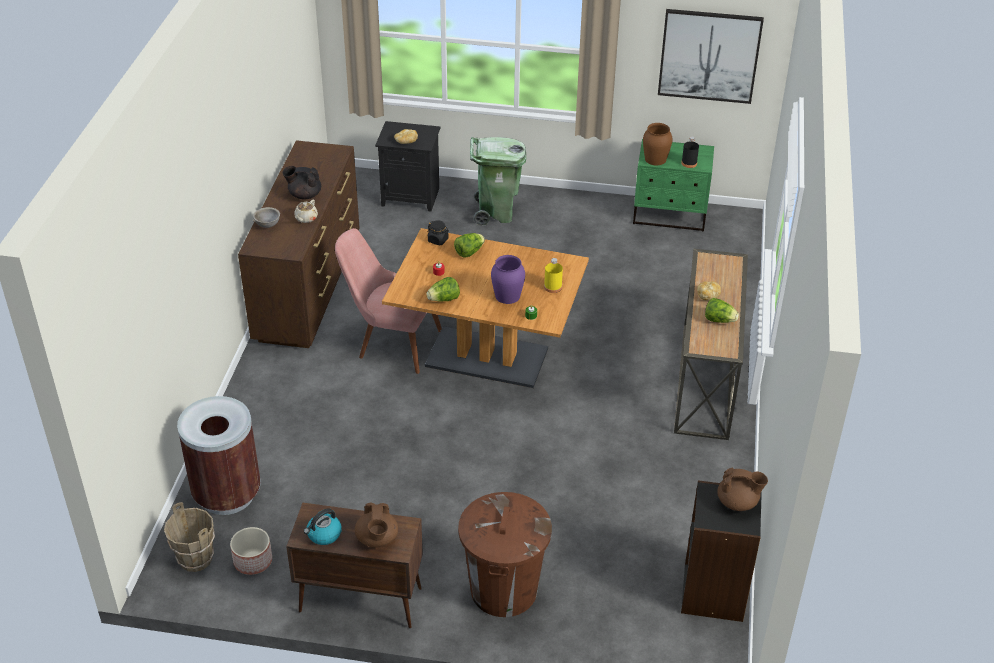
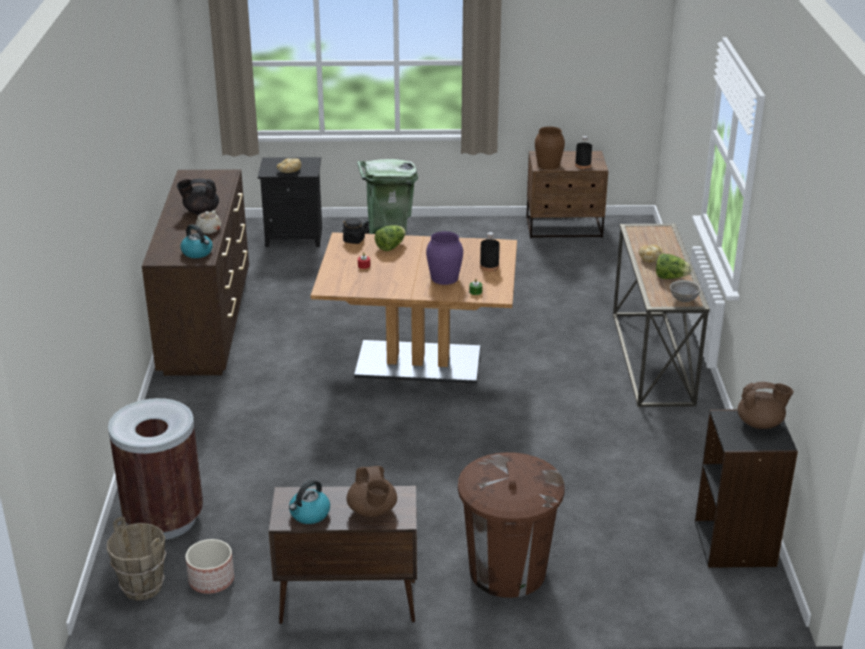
camera: 10 degrees left, 10 degrees down
grey bowl [253,207,280,228] -> grey bowl moved to [670,280,701,302]
pink chair [335,228,442,374] -> none
lettuce [426,277,460,302] -> none
yellow bottle [544,258,563,293] -> black bottle [480,232,500,271]
green nightstand [633,139,714,231] -> brown nightstand [526,151,608,238]
picture [658,9,764,104] -> none
none -> kettle [181,224,213,258]

